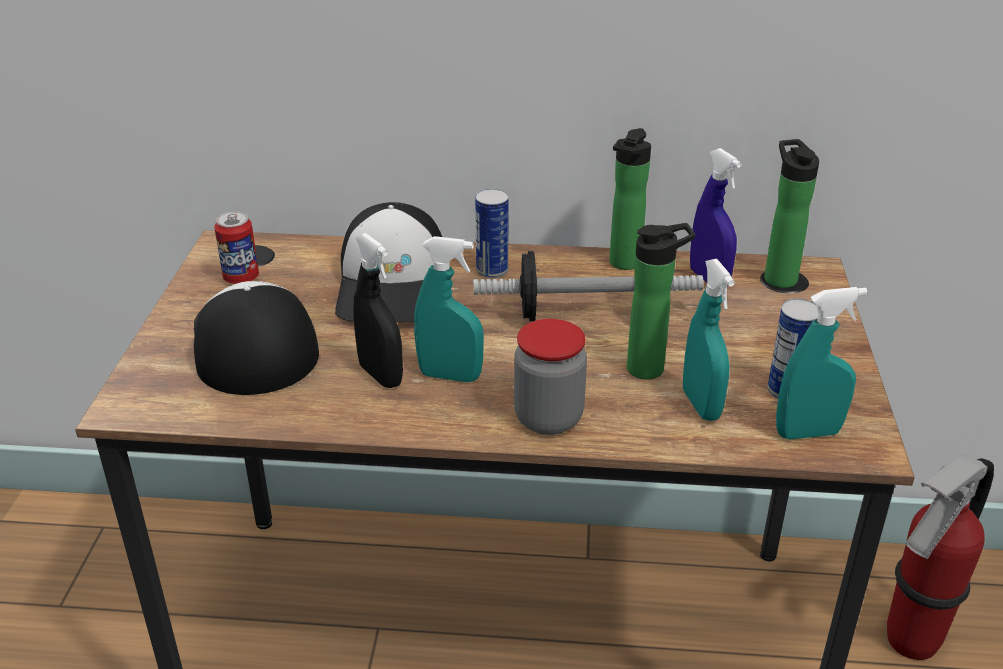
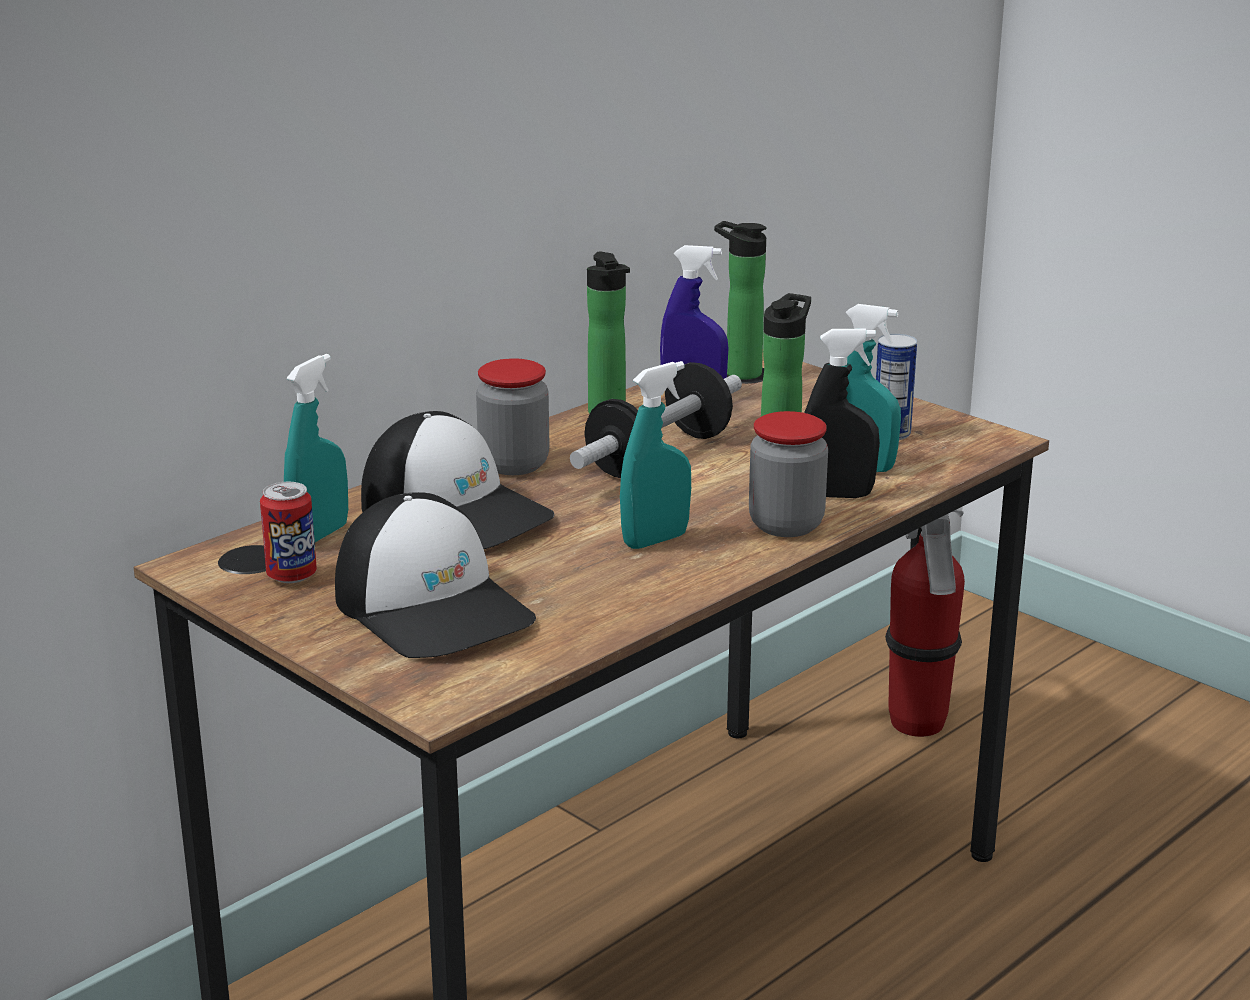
camera: 50 degrees left, 10 degrees down
cap [194,281,319,395] -> cap turned 150 degrees counterclockwise [335,492,536,658]
black spray bottle [353,233,403,388] -> black spray bottle moved to [804,329,880,498]
can [475,189,509,278] -> jar [476,358,549,475]
turquoise spray bottle [776,287,867,439] -> turquoise spray bottle moved to [284,354,348,542]

